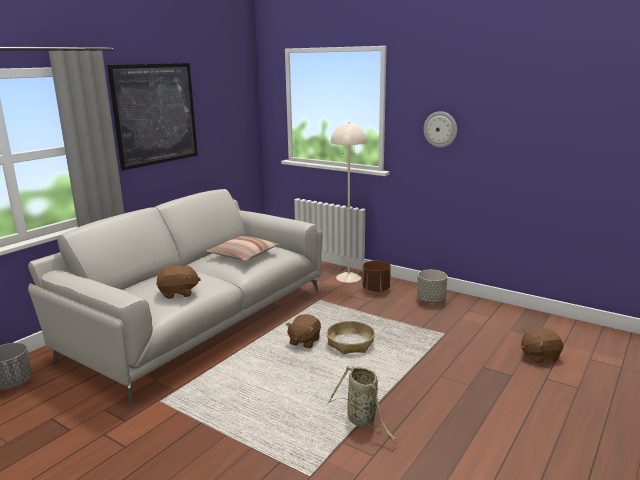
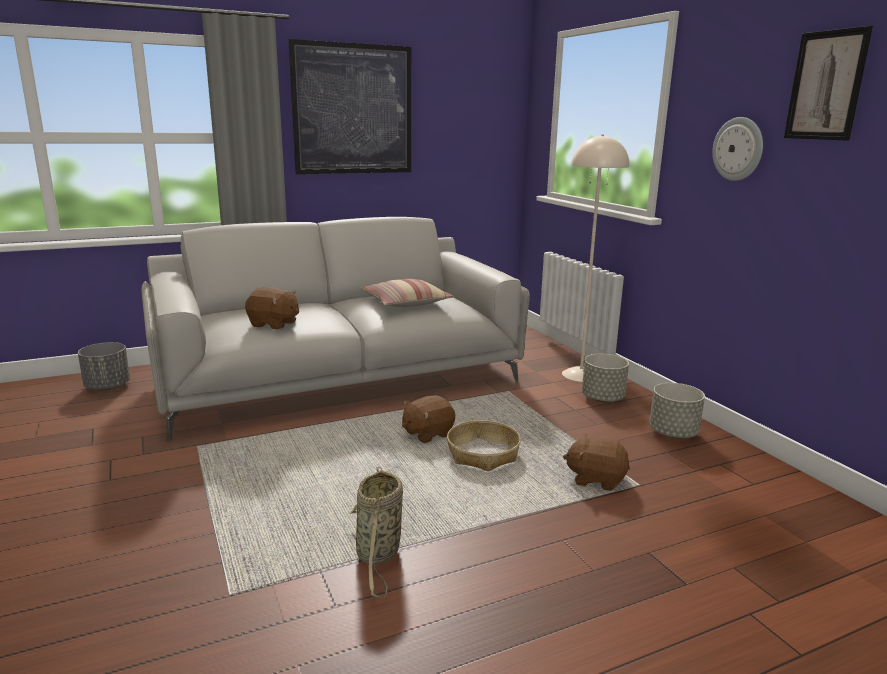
camera: 30 degrees right, 0 degrees up
brown planter [363,261,391,292] -> grey planter [582,354,629,402]
brown plush toy [521,328,563,363] -> brown plush toy moved to [563,434,630,491]
none -> picture [784,26,873,141]

